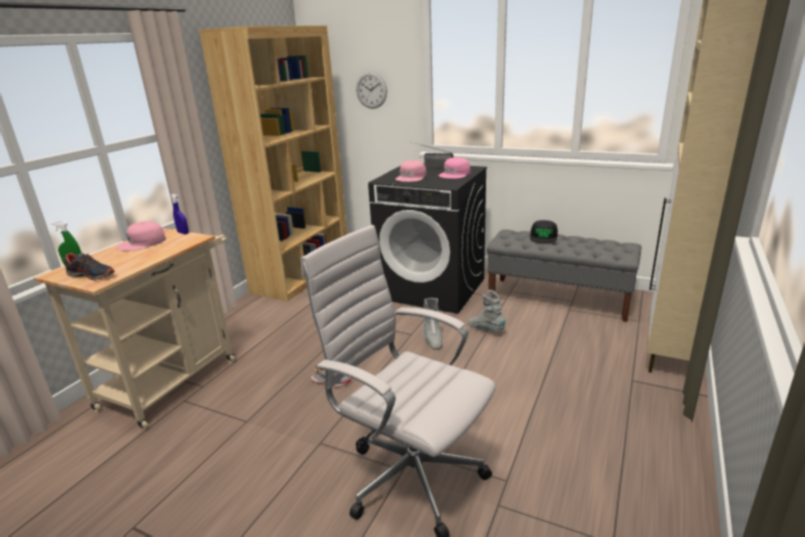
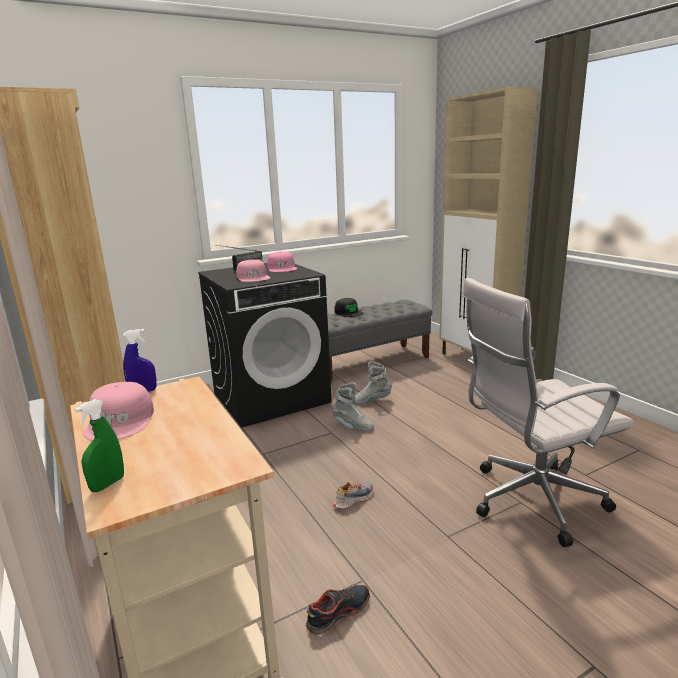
camera: 55 degrees left, 5 degrees down
shoe [64,253,115,280] -> shoe moved to [306,585,370,635]
wall clock [356,72,387,109] -> none

